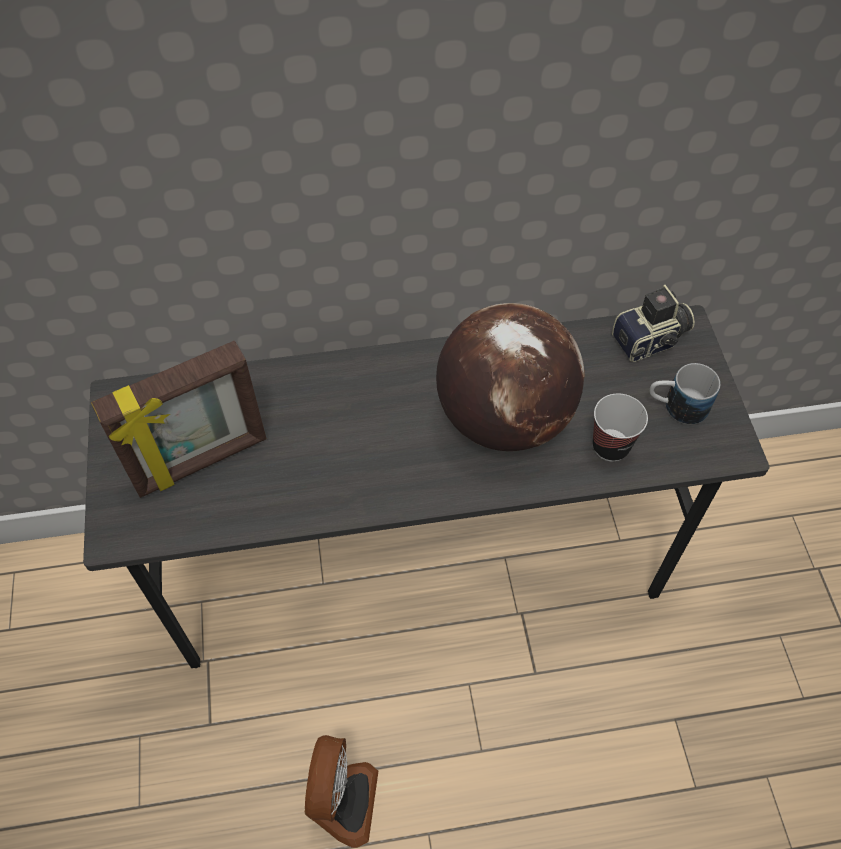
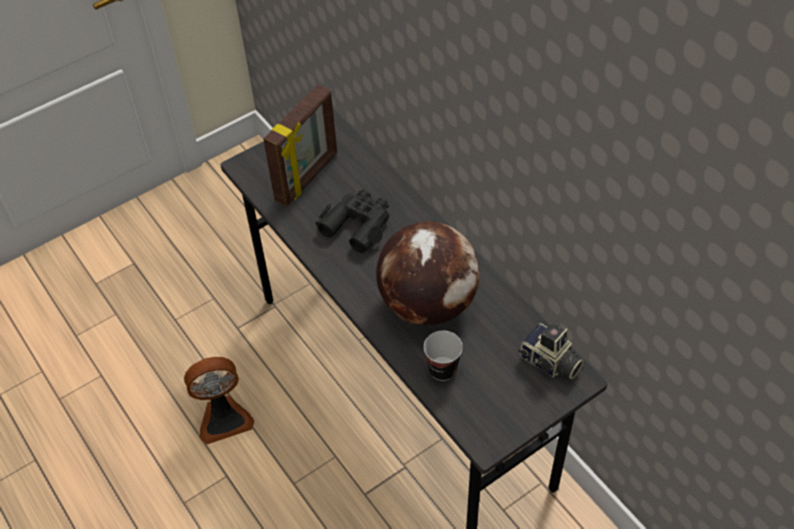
camera: 65 degrees right, 5 degrees down
picture frame [91,341,266,498] -> picture frame turned 90 degrees counterclockwise [263,84,337,206]
mug [650,363,720,425] -> none
none -> black binoculars [315,190,389,253]

